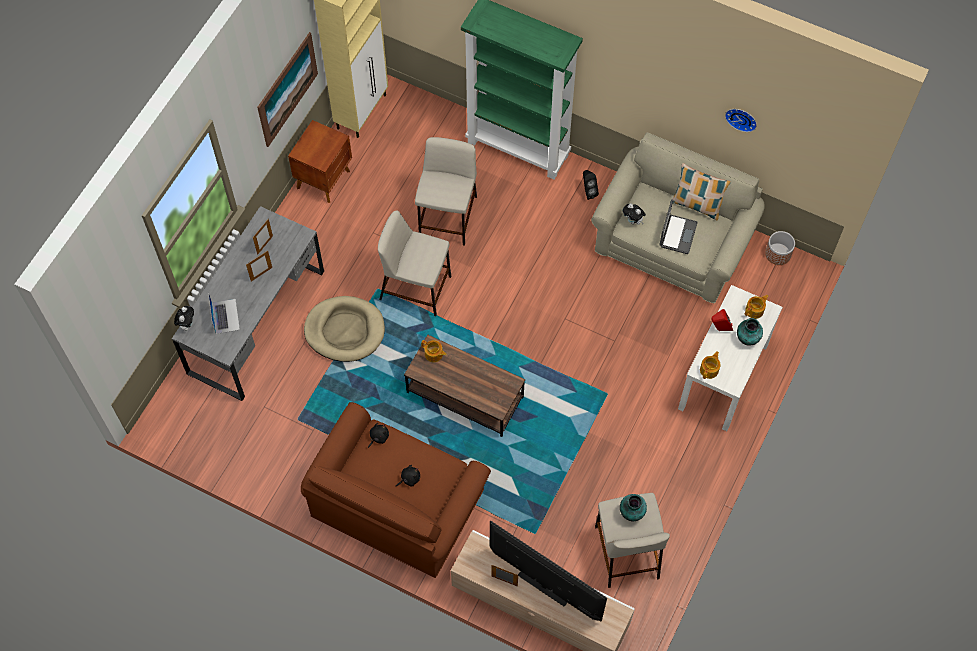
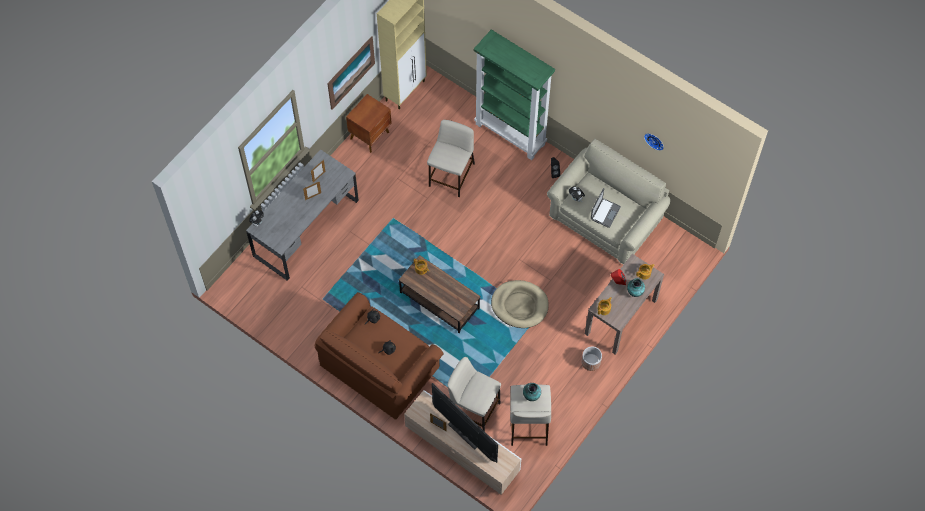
camera: 10 degrees right, 0 degrees up
laptop [208,292,240,334] -> none
beige dog bed [304,296,385,362] -> beige dog bed moved to [491,280,549,328]
beige stool [378,211,451,316] -> beige stool moved to [448,357,501,431]
pillow [670,163,731,220] -> none
white console table [678,285,783,431] -> brown console table [585,254,665,354]
planter [765,231,795,265] -> planter moved to [581,346,602,371]

